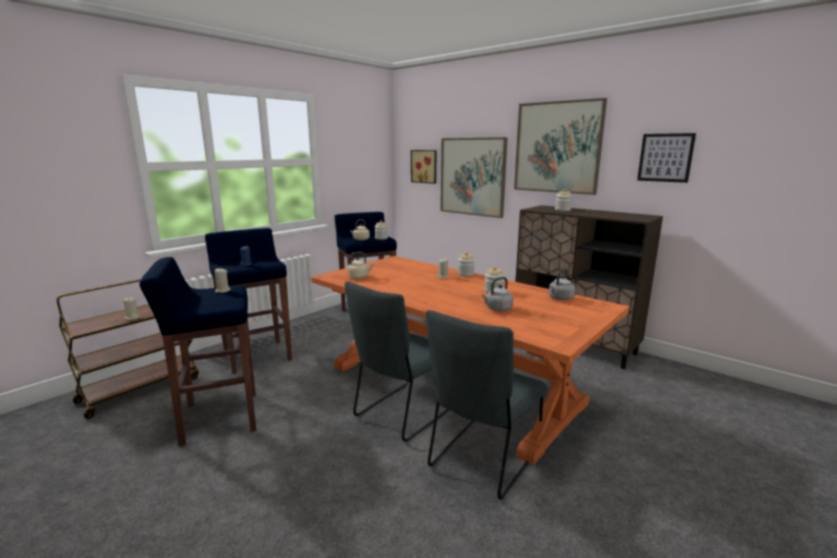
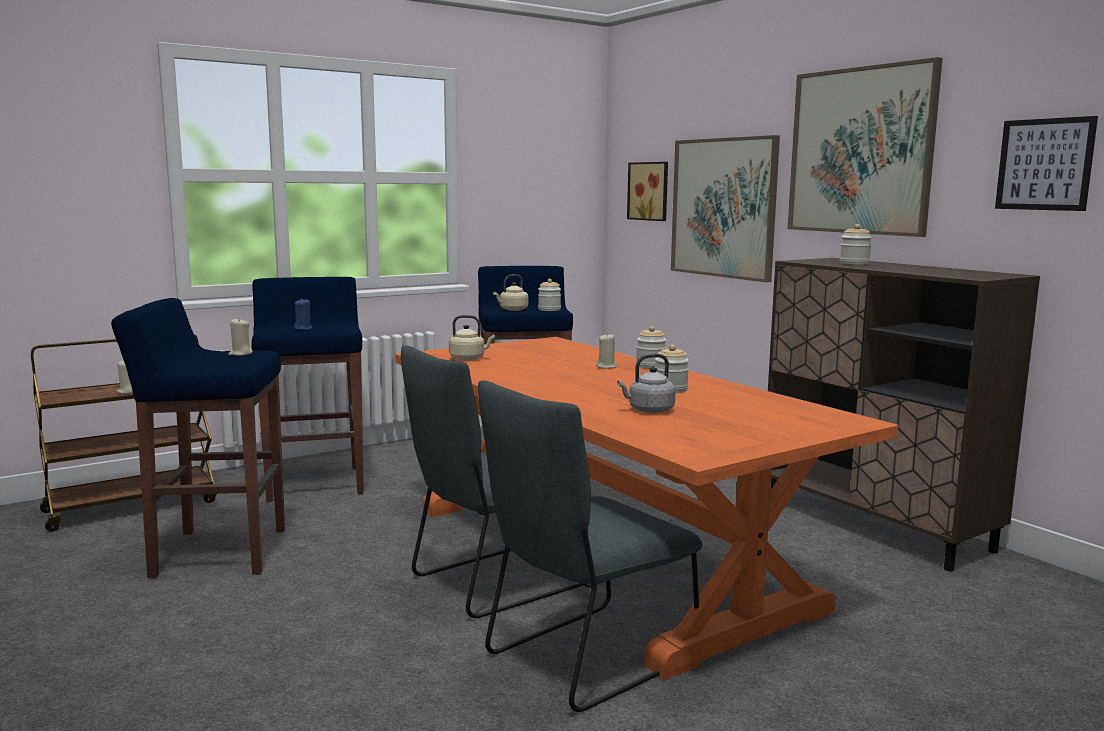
camera: 15 degrees right, 5 degrees down
grey kettle [549,268,575,300] -> none

